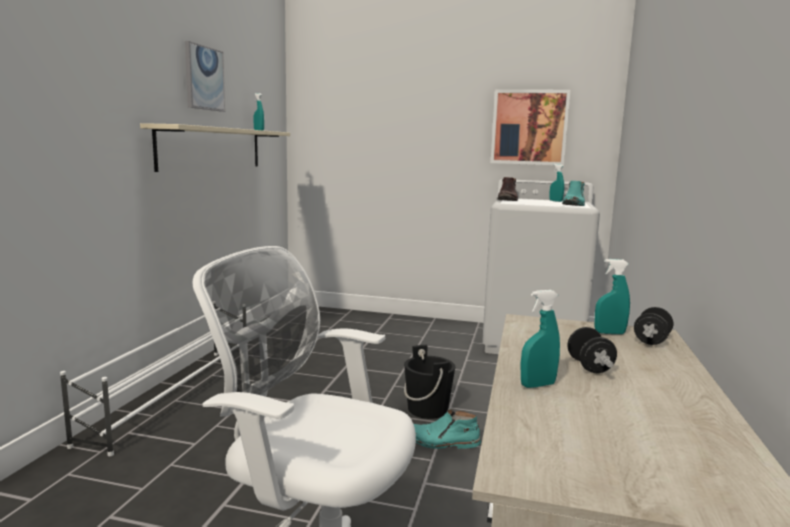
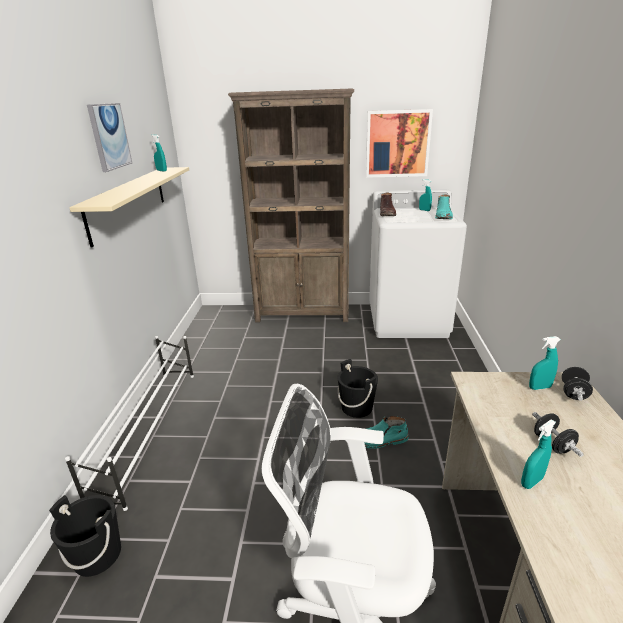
camera: 10 degrees left, 15 degrees up
none -> black bucket [49,495,121,577]
none -> brown bookcase [228,88,354,323]

